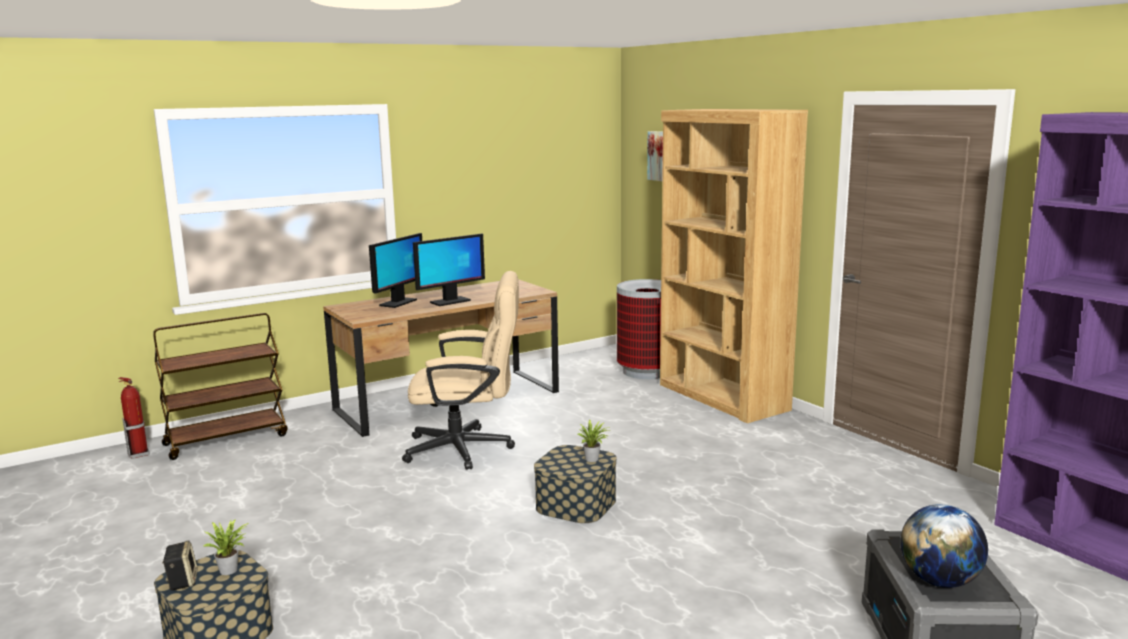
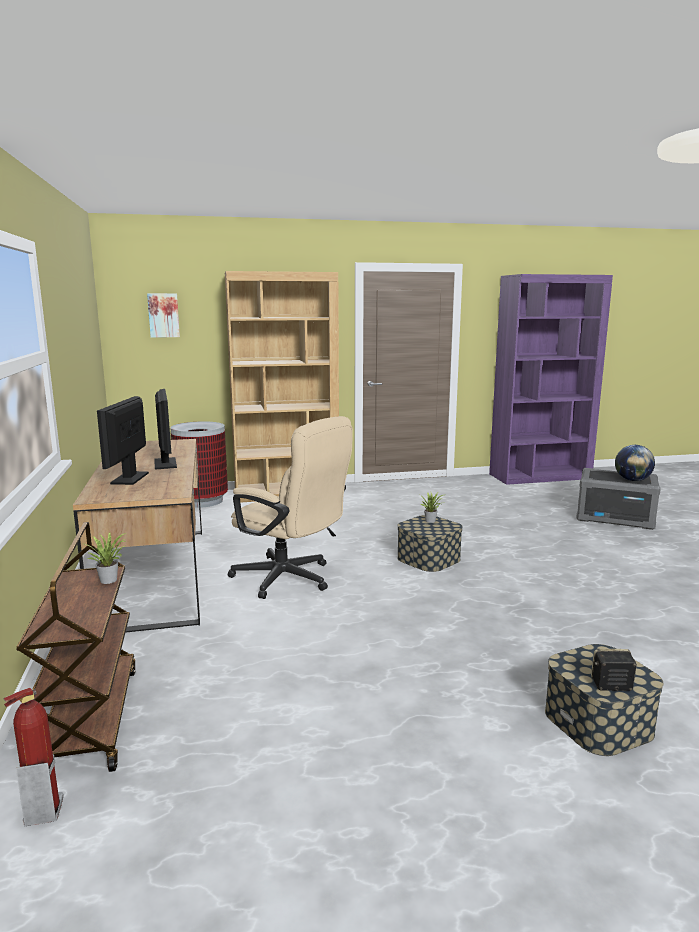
camera: 70 degrees left, 0 degrees up
potted plant [203,519,248,575] -> potted plant moved to [85,532,127,584]
monitor [369,233,422,308] -> monitor turned 135 degrees counterclockwise [97,396,149,485]
beige office chair [402,271,519,470] -> beige office chair turned 105 degrees clockwise [228,416,353,599]

